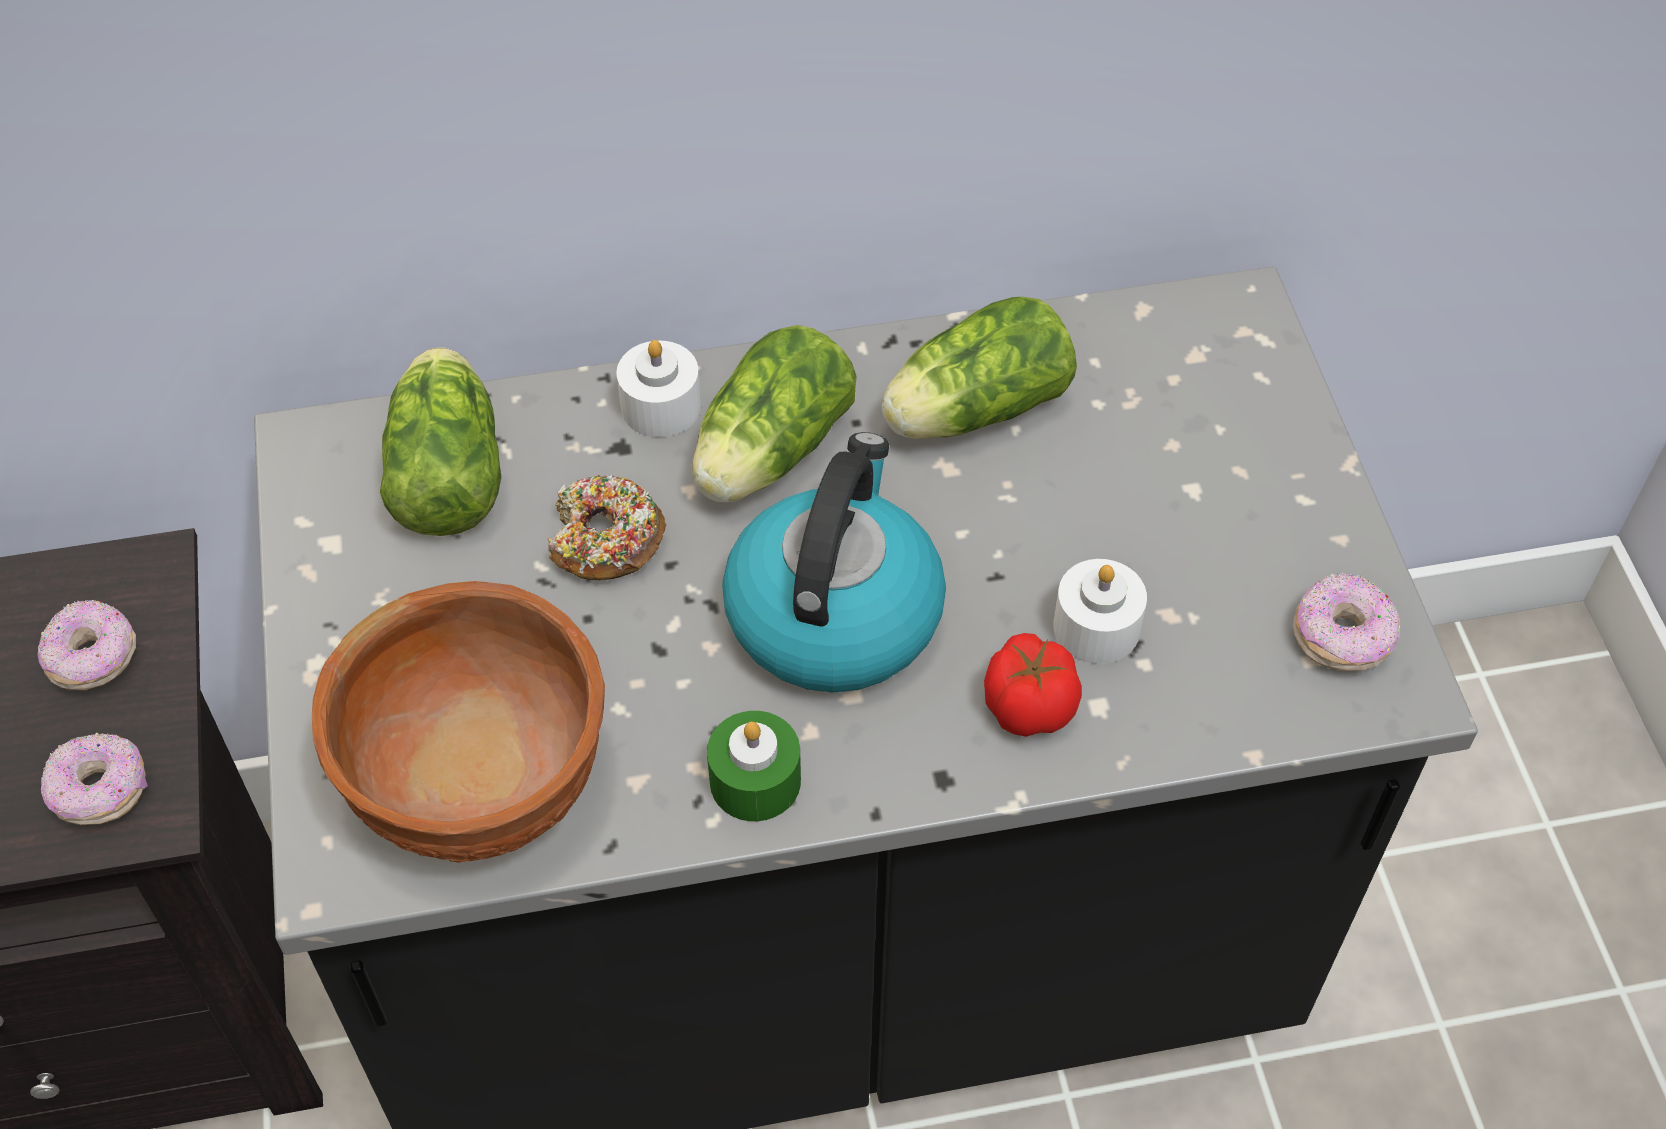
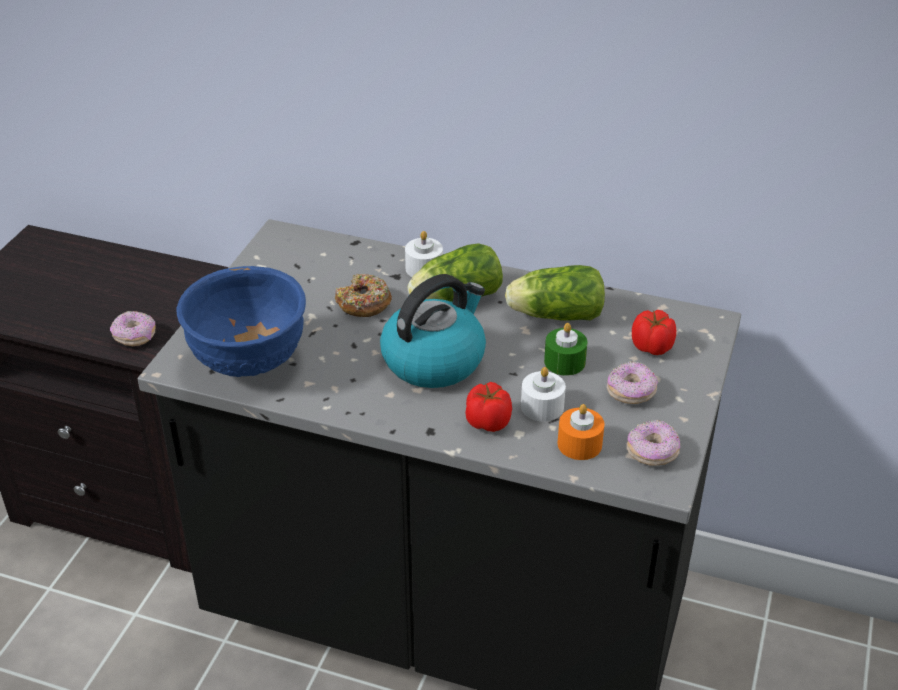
camera: 30 degrees right, 15 degrees down
donut [38,600,136,690] -> donut moved to [607,361,658,404]
brown bowl [312,581,605,863] -> blue bowl [176,266,306,377]
lettuce [380,347,501,536] -> none
green candle [707,711,801,821] -> green candle moved to [544,323,587,376]
none -> orange candle [558,404,605,460]
none -> tomato [632,310,676,355]

